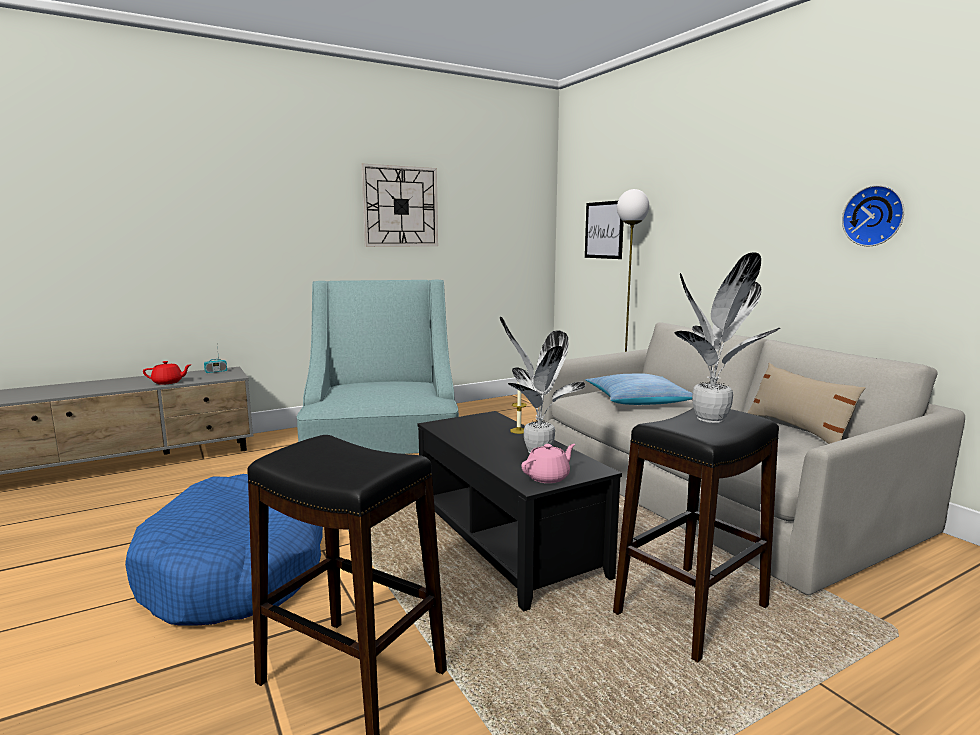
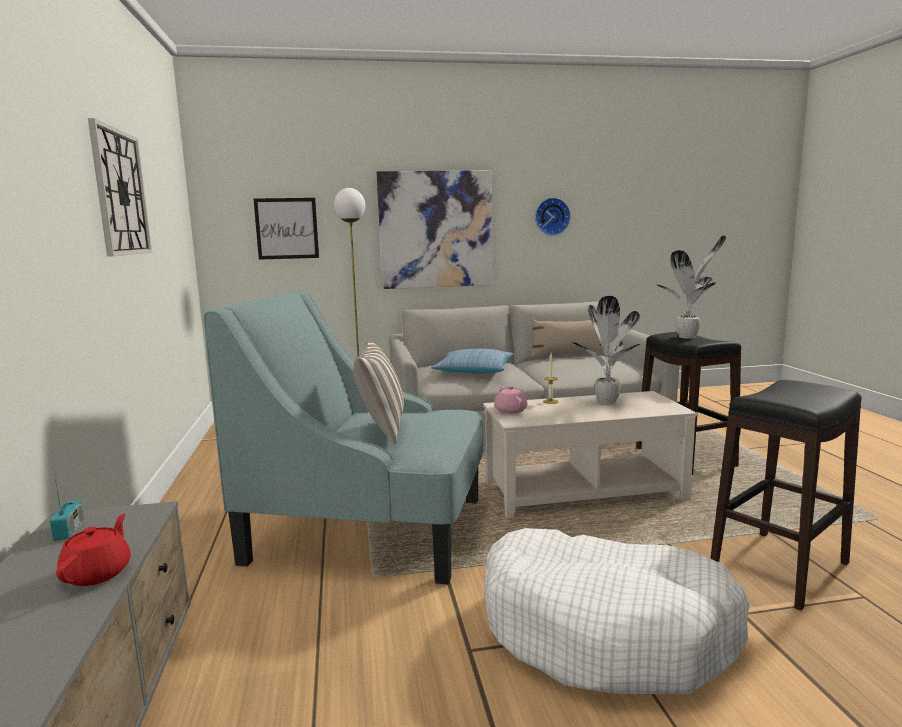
camera: 70 degrees left, 0 degrees up
blue dog bed [125,474,323,626] -> white dog bed [484,528,750,694]
black coffee table [418,411,622,611] -> beige coffee table [483,391,697,519]
pink teapot [521,444,575,483] -> pink teapot moved to [494,385,528,414]
none -> pillow [353,340,404,444]
none -> picture [377,170,492,289]

